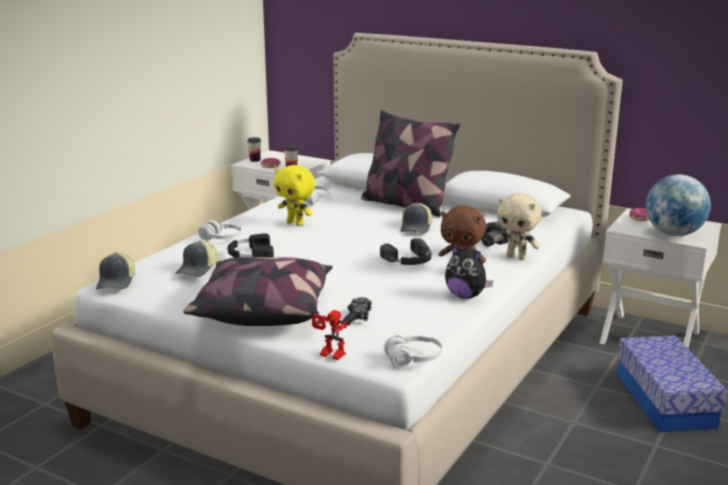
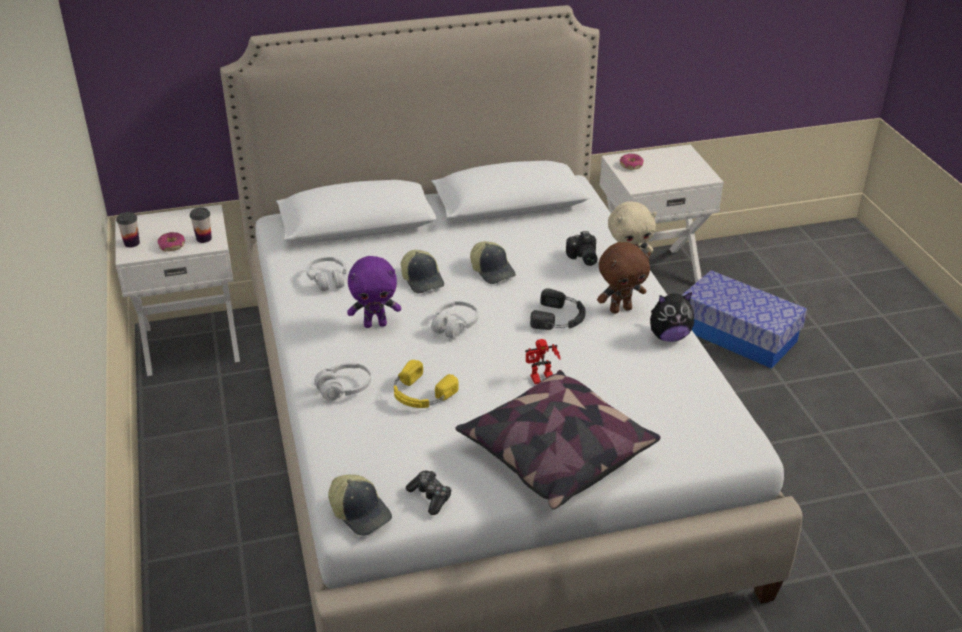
camera: 45 degrees left, 15 degrees up
cap [175,241,218,277] -> cap moved to [401,250,444,293]
black headphones [227,233,274,258] -> yellow headphones [394,360,458,408]
yellow plush toy [274,165,315,226] -> purple plush toy [347,256,401,328]
toy robot [312,310,350,360] -> toy robot moved to [525,339,561,384]
game controller [342,297,372,323] -> game controller moved to [406,470,452,515]
pillow [361,110,460,217] -> none
white headphones [384,335,443,367] -> white headphones moved to [431,301,478,338]
globe [646,175,711,236] -> none

